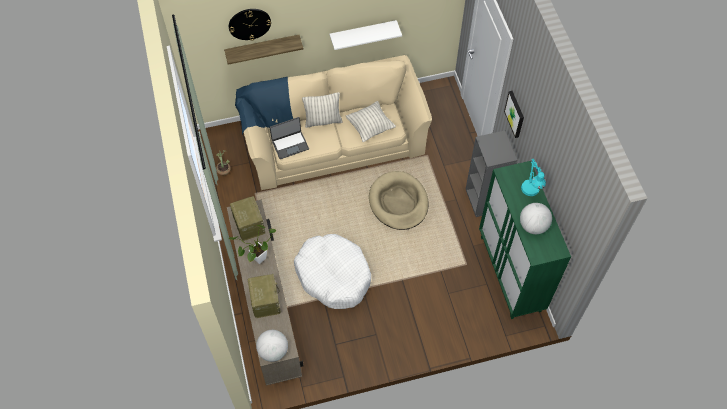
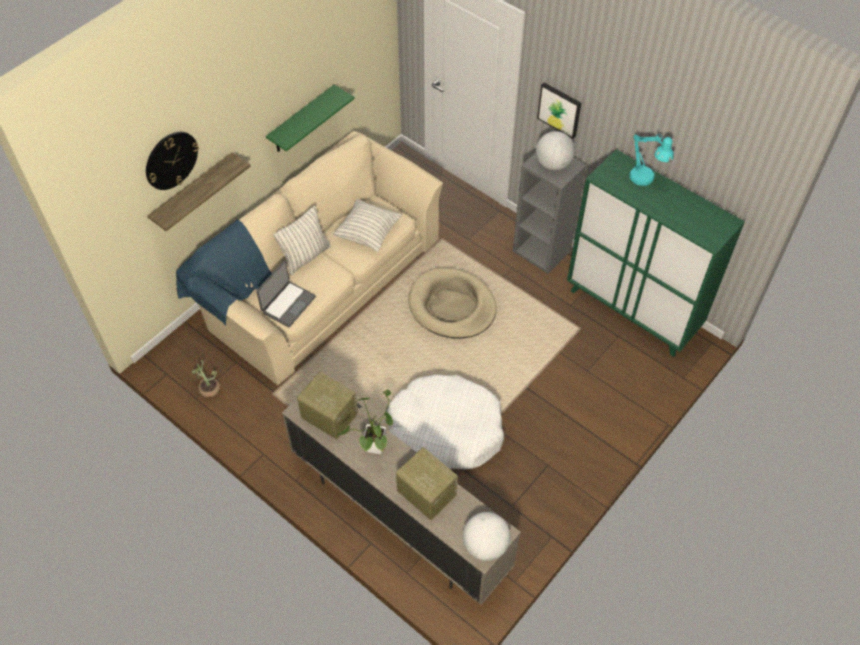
camera: 35 degrees left, 5 degrees down
white shelf [330,20,402,50] -> green shelf [266,85,355,152]
globe [520,203,552,234] -> globe moved to [536,131,575,170]

